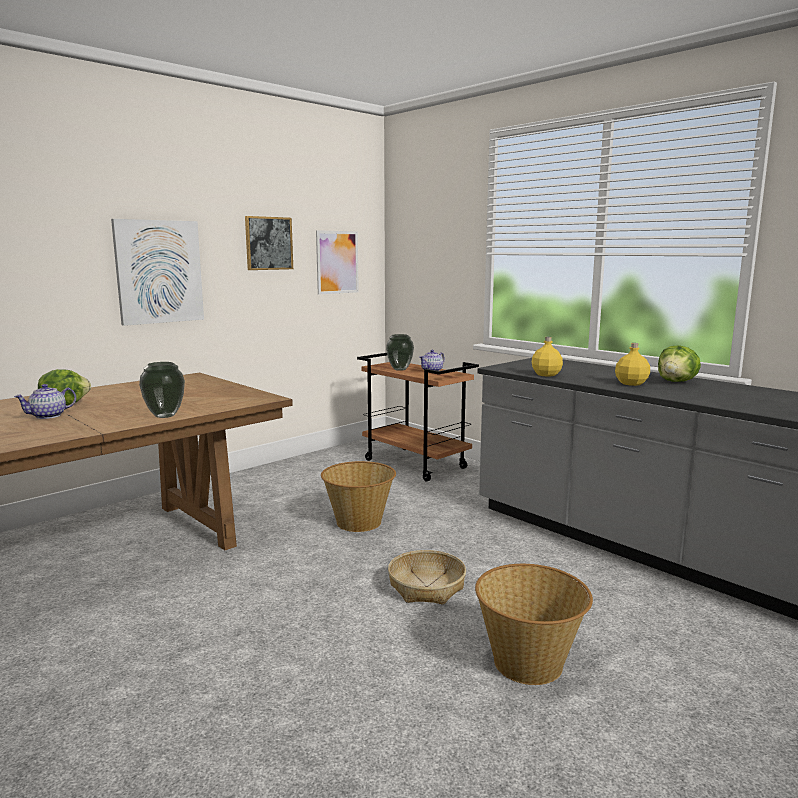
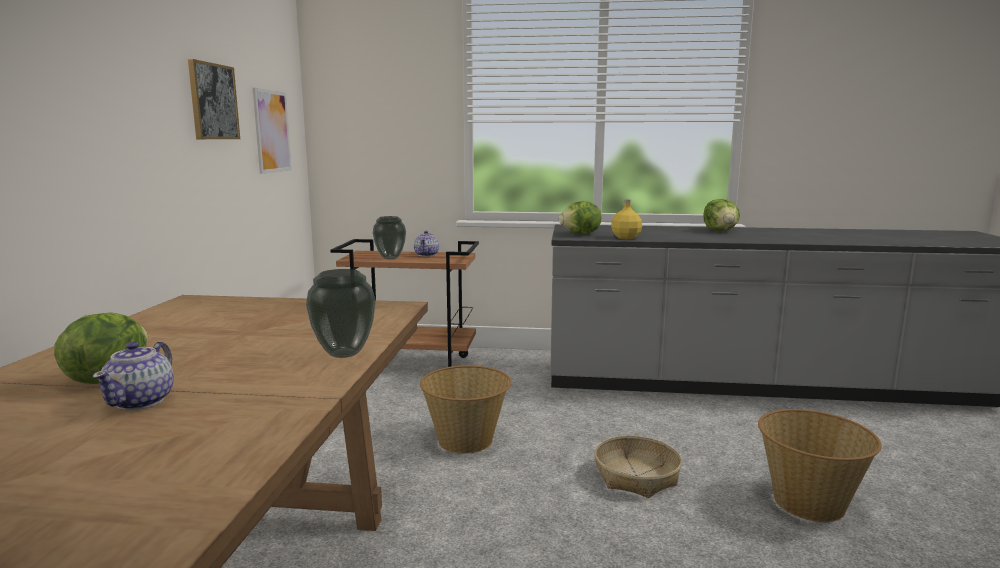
camera: 40 degrees left, 0 degrees up
picture [111,219,204,326] -> none
yellow bottle [615,343,650,386] -> none
none -> lettuce [559,201,602,234]

